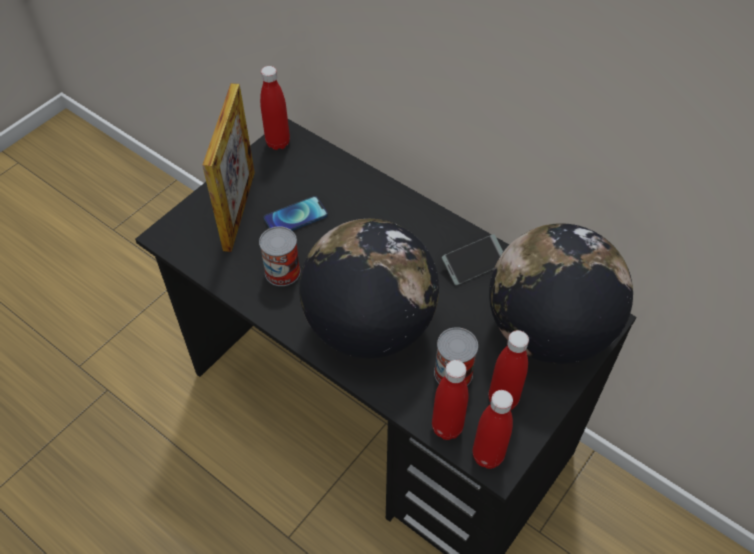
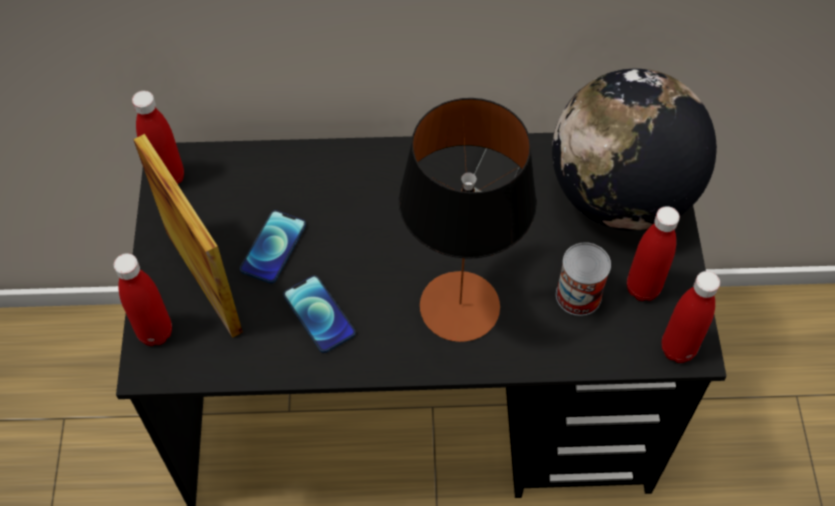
camera: 40 degrees left, 5 degrees up
can [259,226,300,286] -> phone [283,275,356,353]
globe [299,219,439,359] -> table lamp [398,98,537,342]
red bottle [432,360,468,440] -> red bottle moved to [114,253,172,346]

